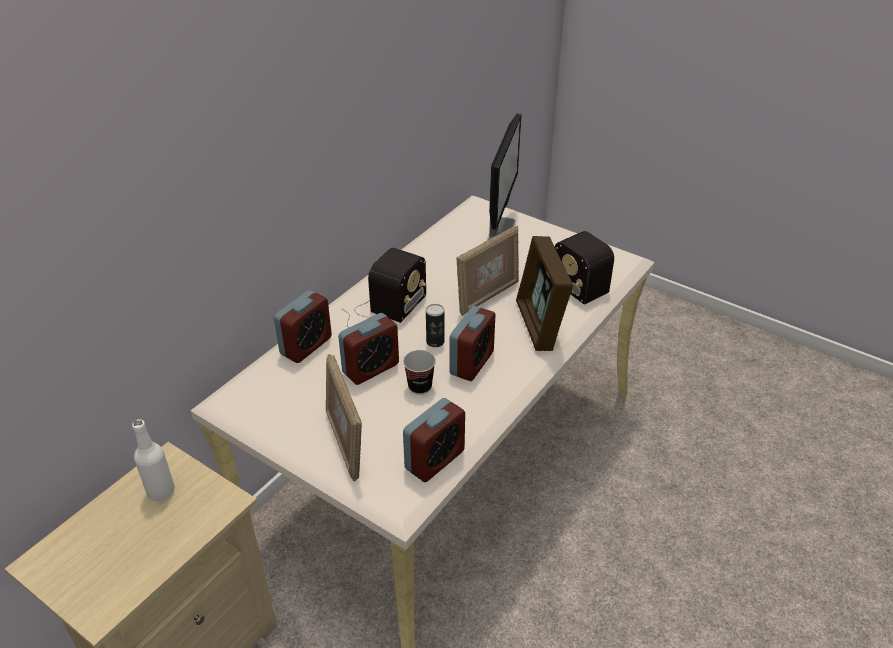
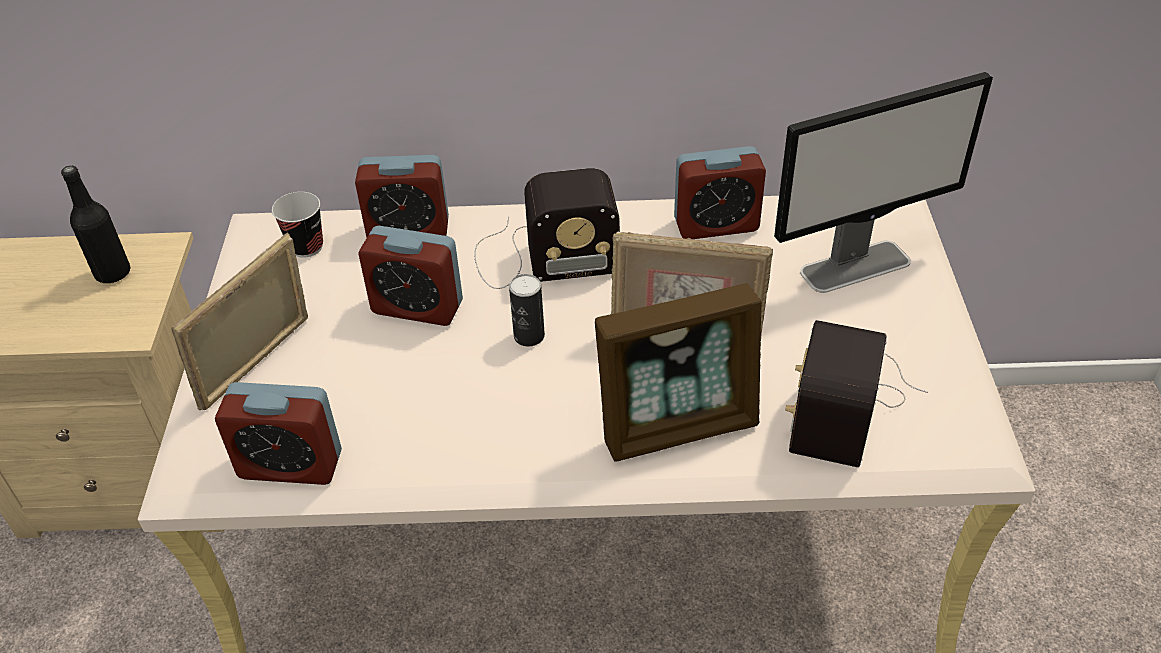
camera: 55 degrees right, 5 degrees up
white bottle [132,419,175,501] -> black bottle [61,166,131,283]
cup [403,350,436,395] -> cup moved to [272,192,323,258]
alarm clock [449,306,496,381] -> alarm clock moved to [674,146,766,239]
picture frame [516,236,573,351] -> picture frame turned 150 degrees counterclockwise [595,283,762,462]

